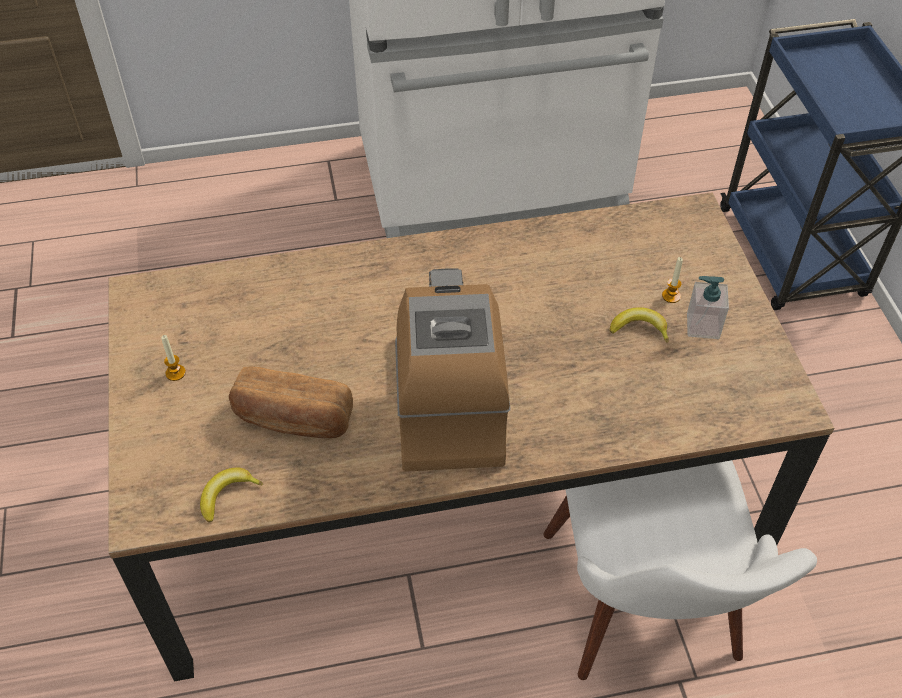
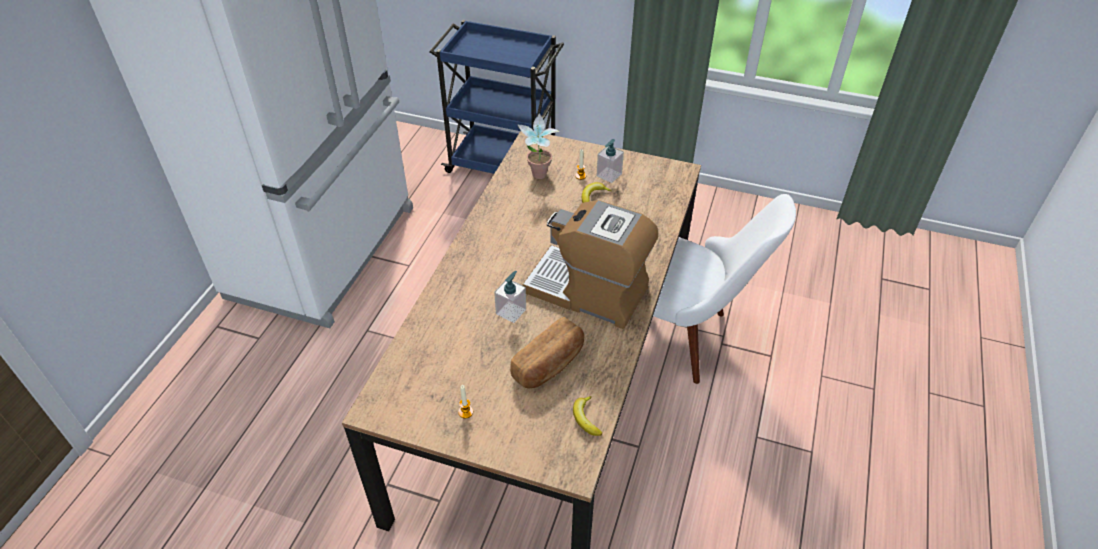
camera: 60 degrees left, 5 degrees down
none -> soap dispenser [494,271,526,323]
none -> potted plant [517,114,560,179]

